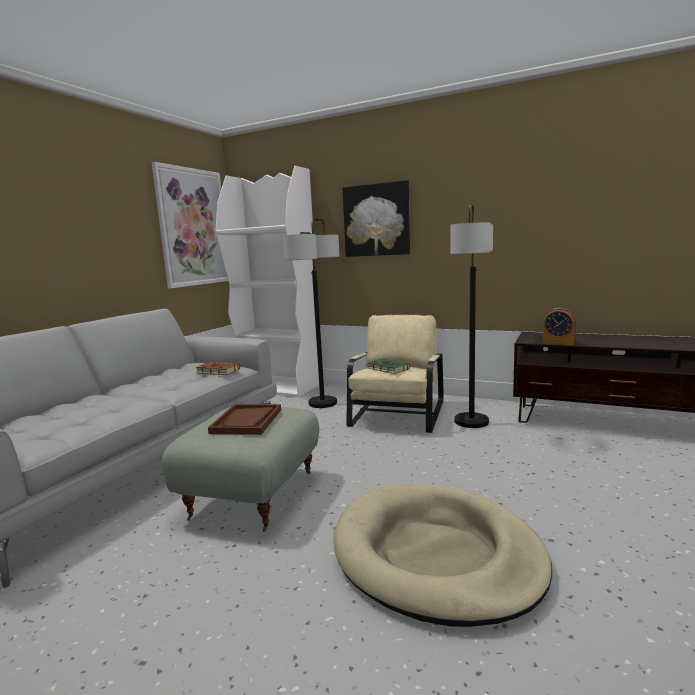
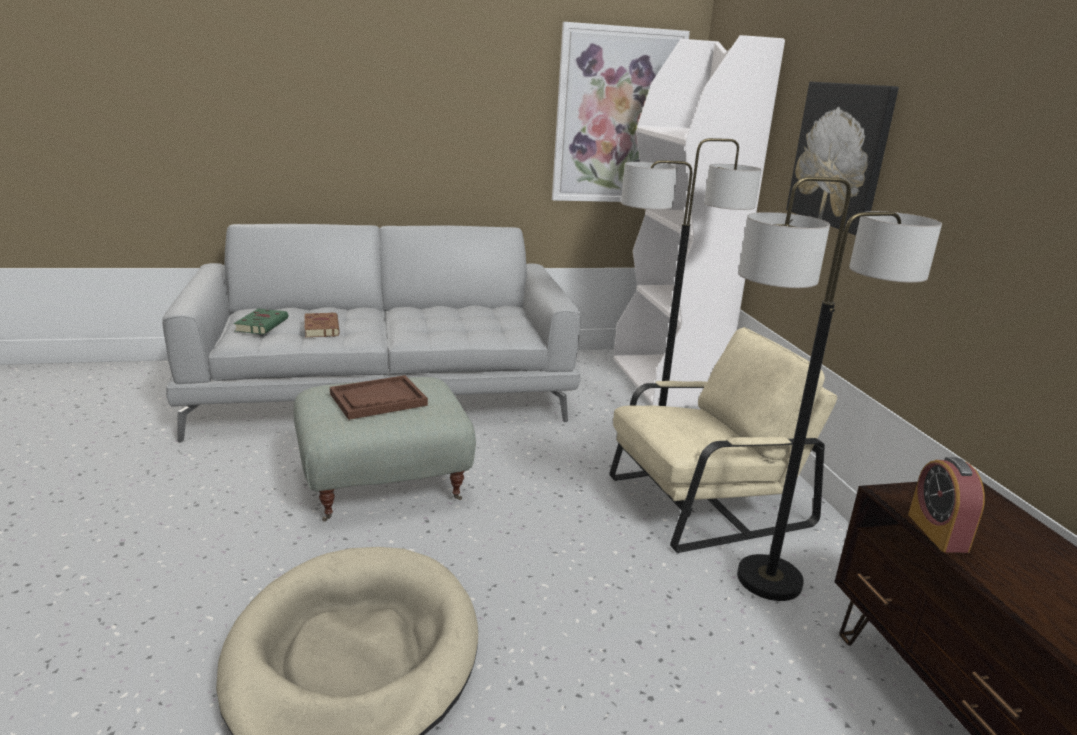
camera: 50 degrees right, 10 degrees up
brown book [196,362,240,375] -> brown book moved to [304,313,340,337]
green book [368,359,410,374] -> green book moved to [234,309,288,334]

